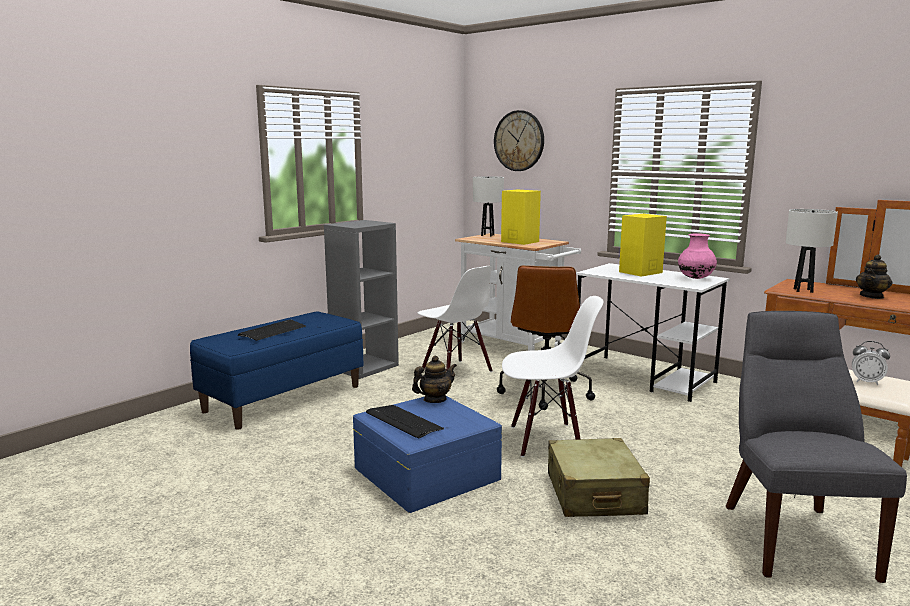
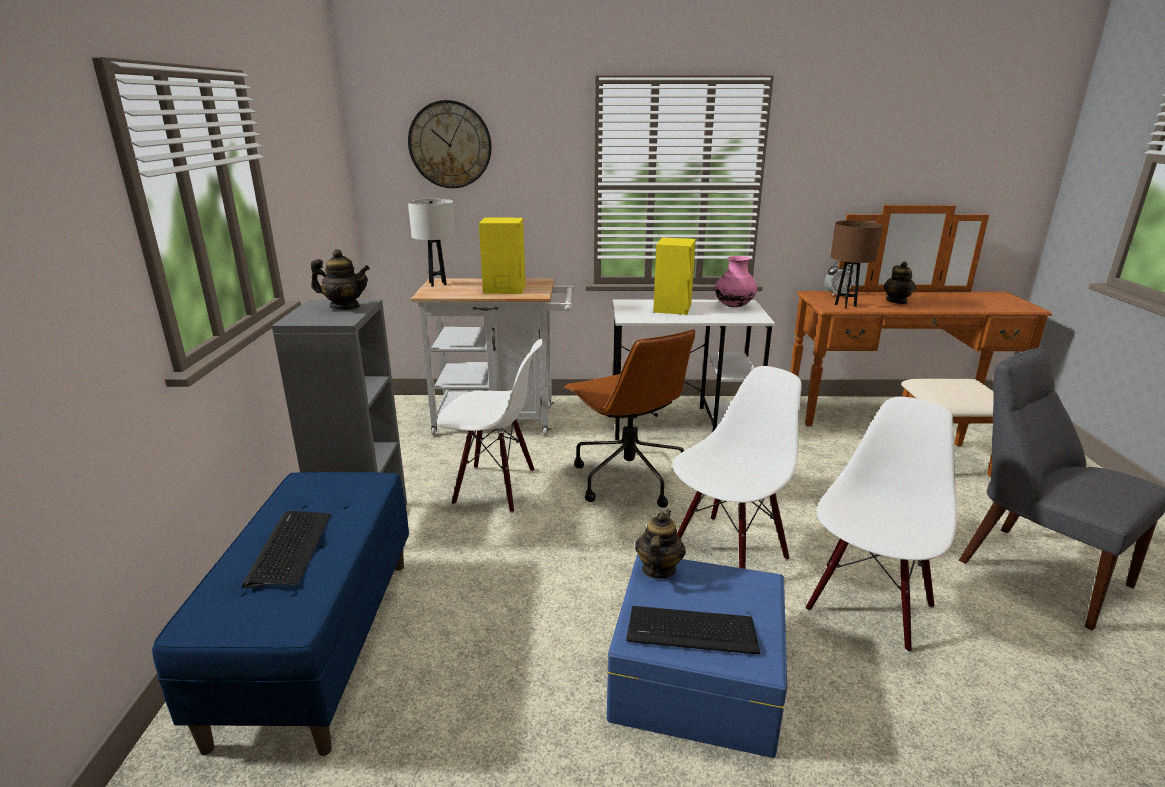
camera: 40 degrees left, 10 degrees up
beige suitcase [548,438,650,517] -> white chair [806,397,957,652]
white table lamp [786,209,838,293] -> brown table lamp [830,220,883,308]
alarm clock [852,341,890,385] -> alarm clock moved to [825,261,853,296]
none -> teapot [311,249,370,310]

